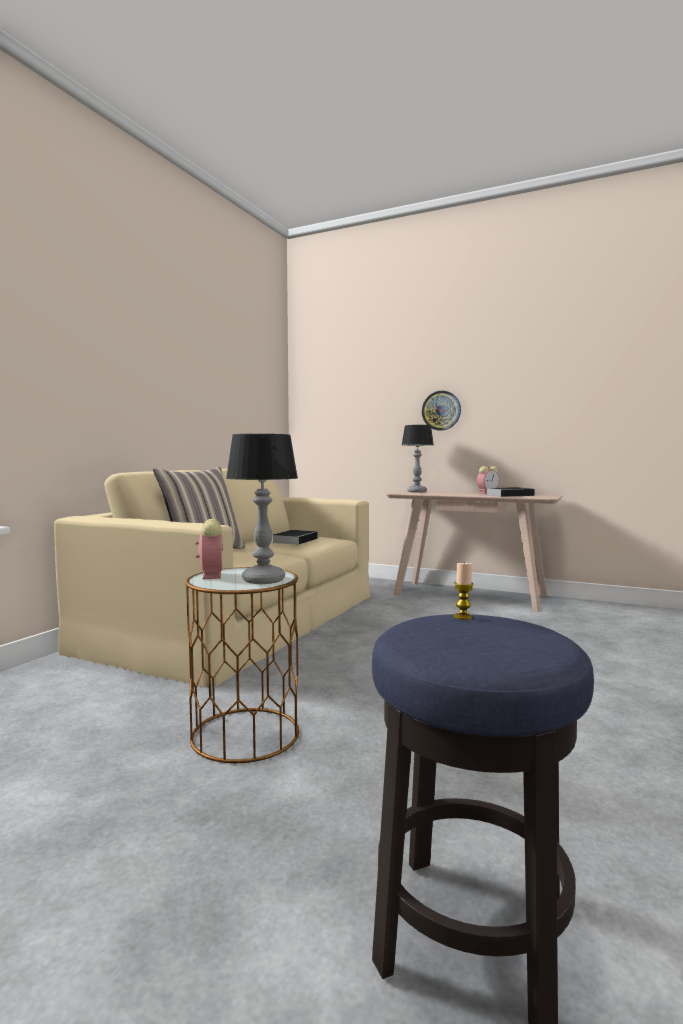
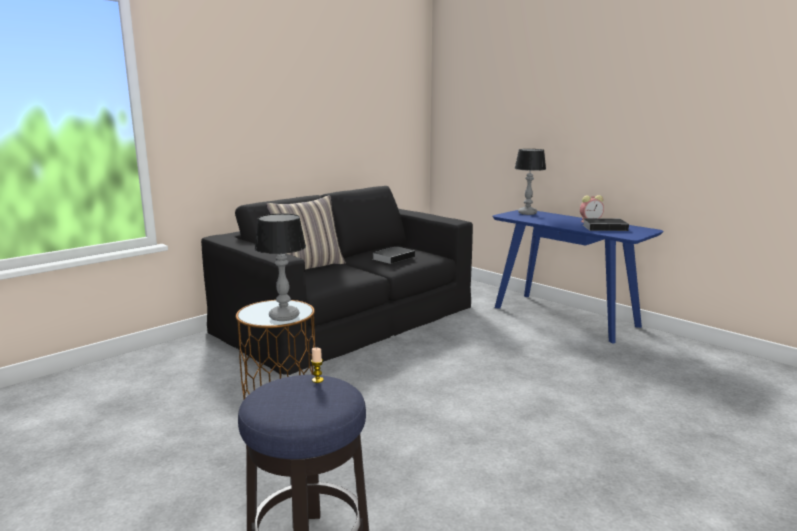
camera: 20 degrees right, 10 degrees up
beige sofa [54,469,370,688] -> black sofa [201,186,473,375]
alarm clock [195,519,223,579] -> none
beige console table [386,491,563,612] -> blue console table [492,210,663,343]
wall clock [422,391,461,431] -> none

